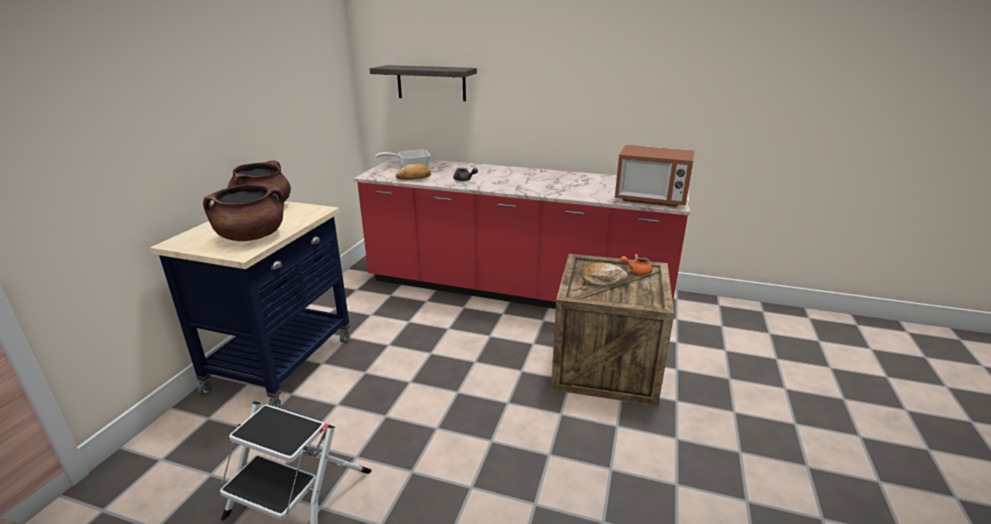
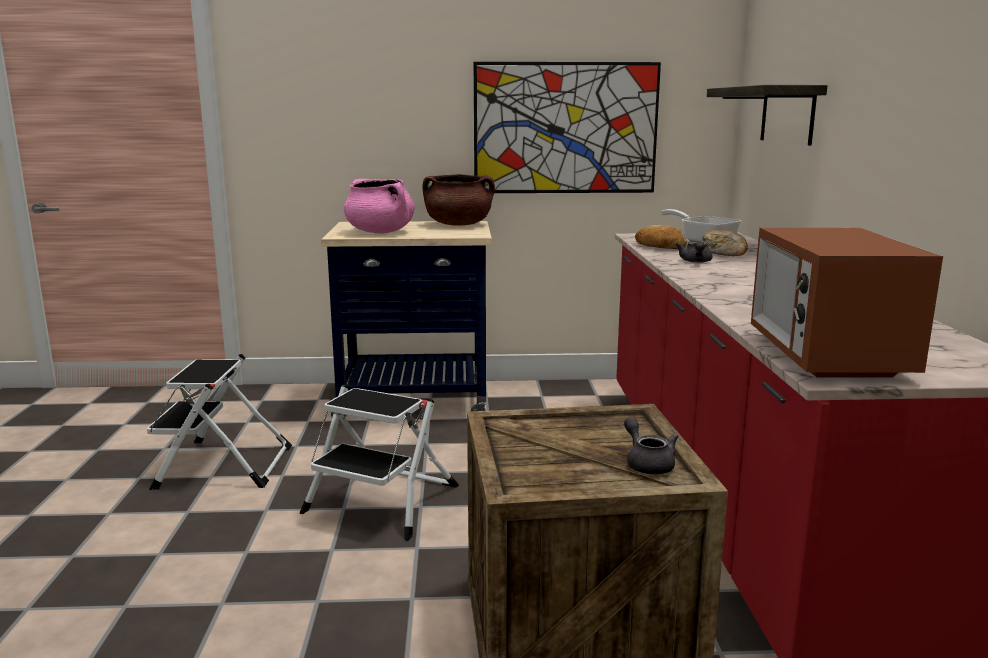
camera: 70 degrees right, 10 degrees down
brown cooking pot [203,184,284,241] -> pink cooking pot [344,179,415,233]
bread [582,263,628,286] -> bread moved to [701,229,748,256]
orange teapot [620,254,652,275] -> grey teapot [624,417,678,475]
none -> step ladder [300,384,459,541]
none -> picture [474,62,661,193]

